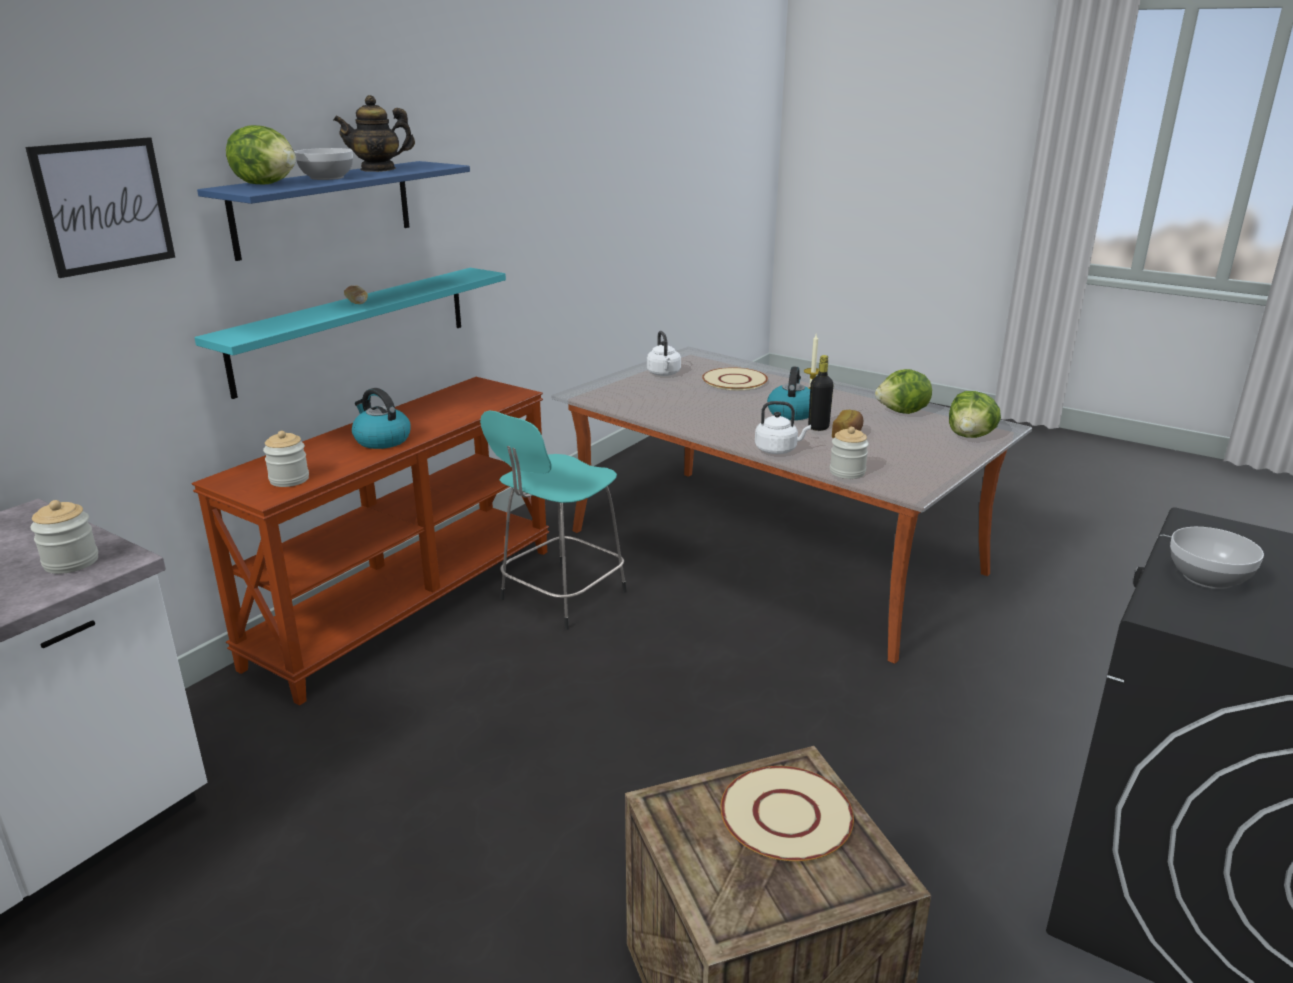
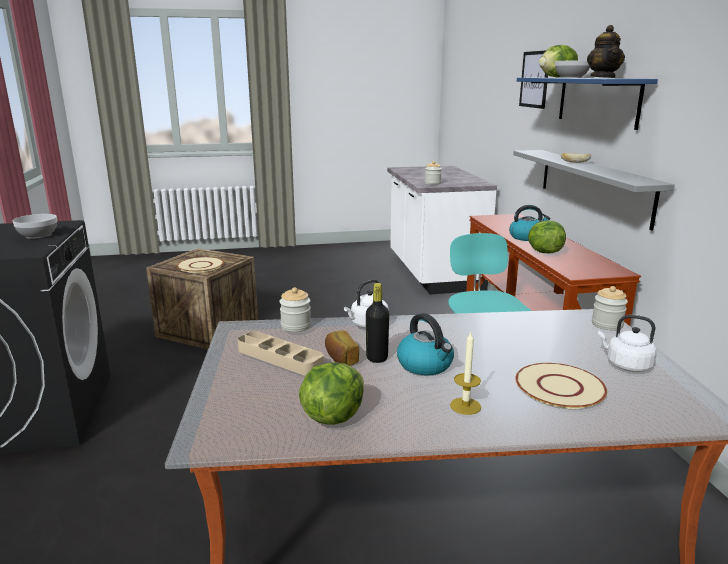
camera: 135 degrees right, 5 degrees down
turquoise shelf [194,268,506,399] -> grey shelf [513,150,675,230]
jar [263,431,309,487] -> jar moved to [592,286,628,330]
teapot [333,95,415,172] -> teapot turned 150 degrees clockwise [587,25,625,78]
lettuce [949,391,1001,438] -> lettuce moved to [528,220,566,253]
none -> beige tray [238,331,324,376]

